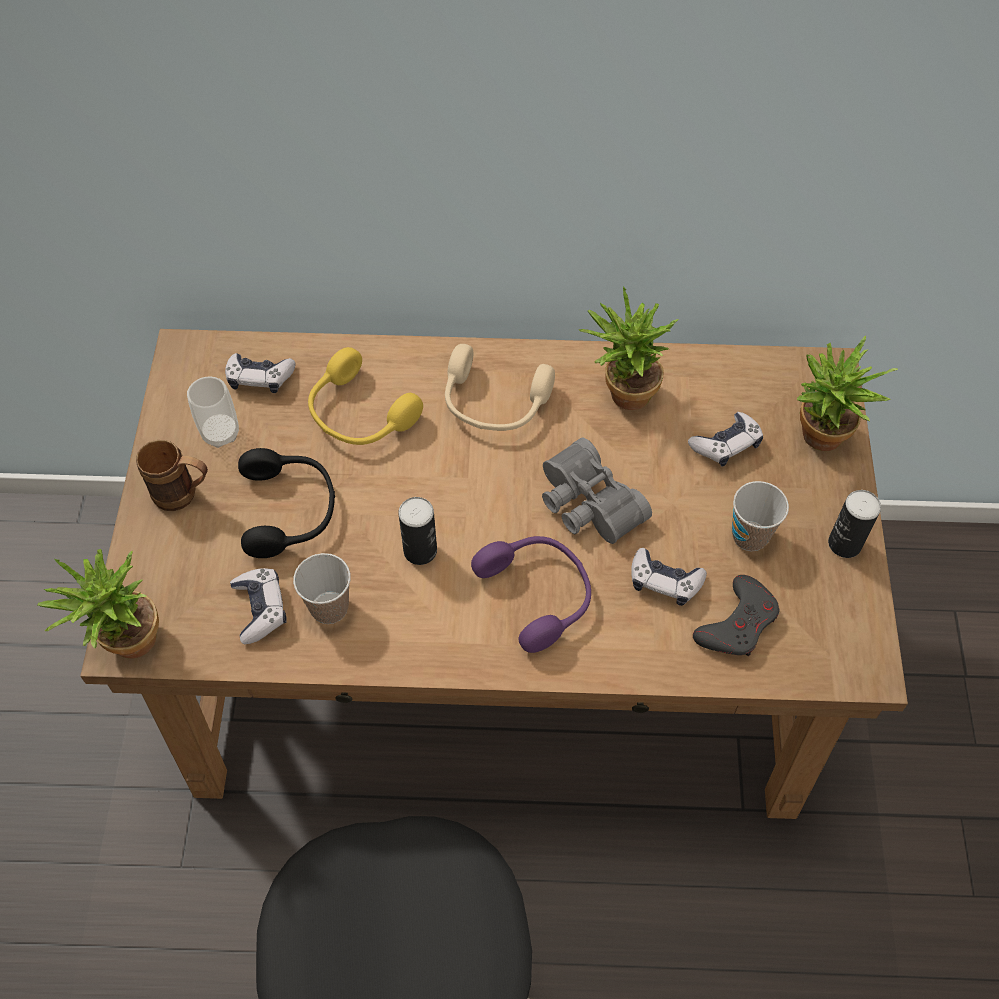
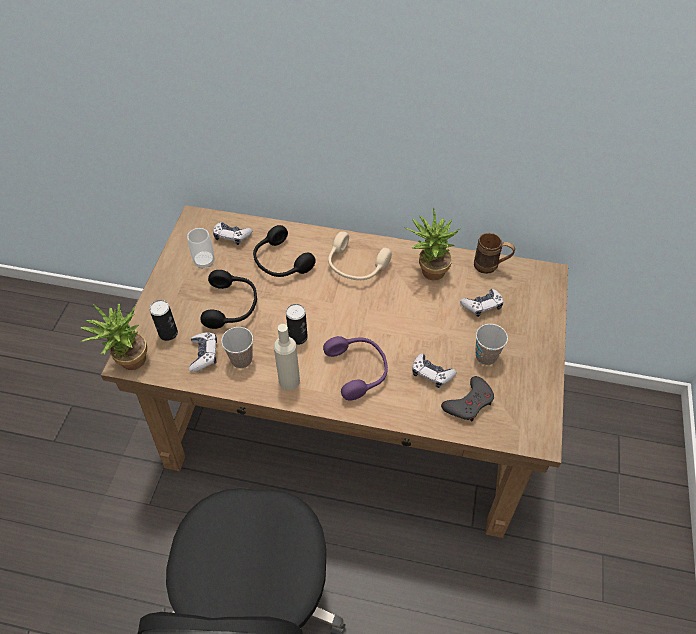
camera: 10 degrees right, 5 degrees down
brown mug [136,440,208,511] -> brown mug moved to [474,233,515,274]
yellow headphones [308,347,423,445] -> black headphones [253,225,316,277]
grey binoculars [542,437,652,544] -> none
potted plant [797,336,898,451] -> none
can [828,490,881,558] -> can moved to [149,300,178,341]
none -> beige bottle [274,324,300,390]

